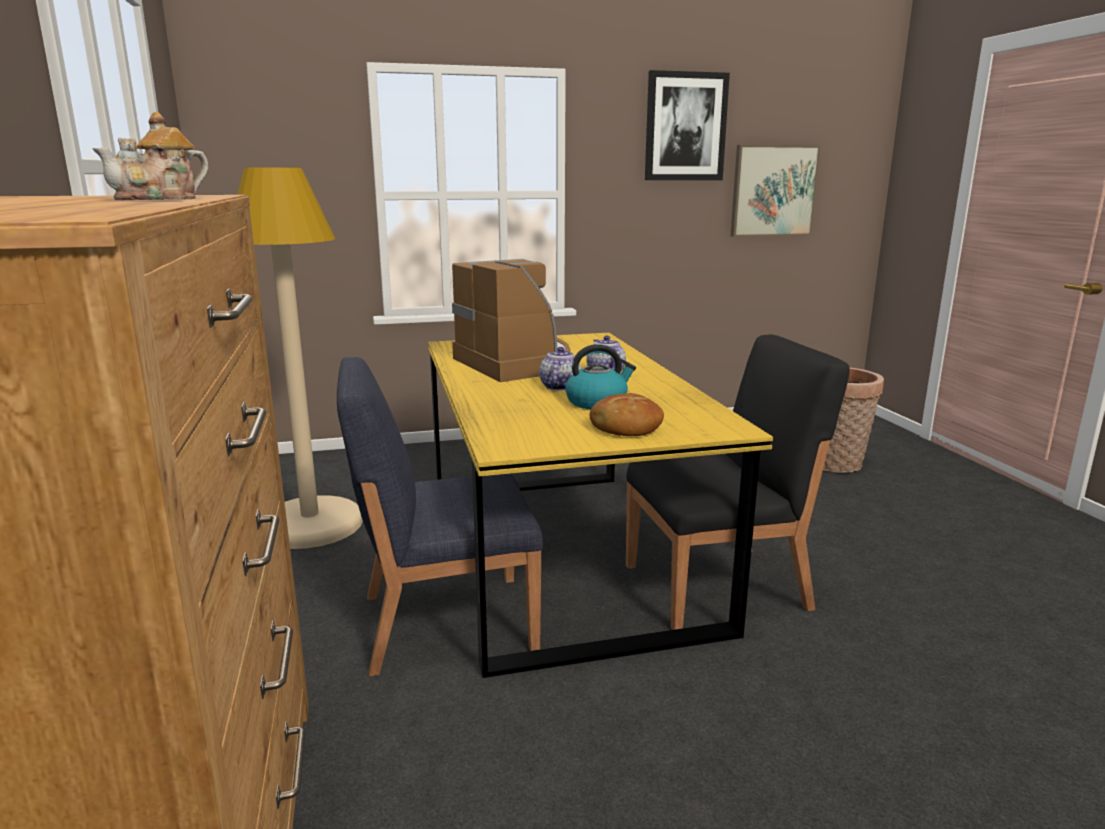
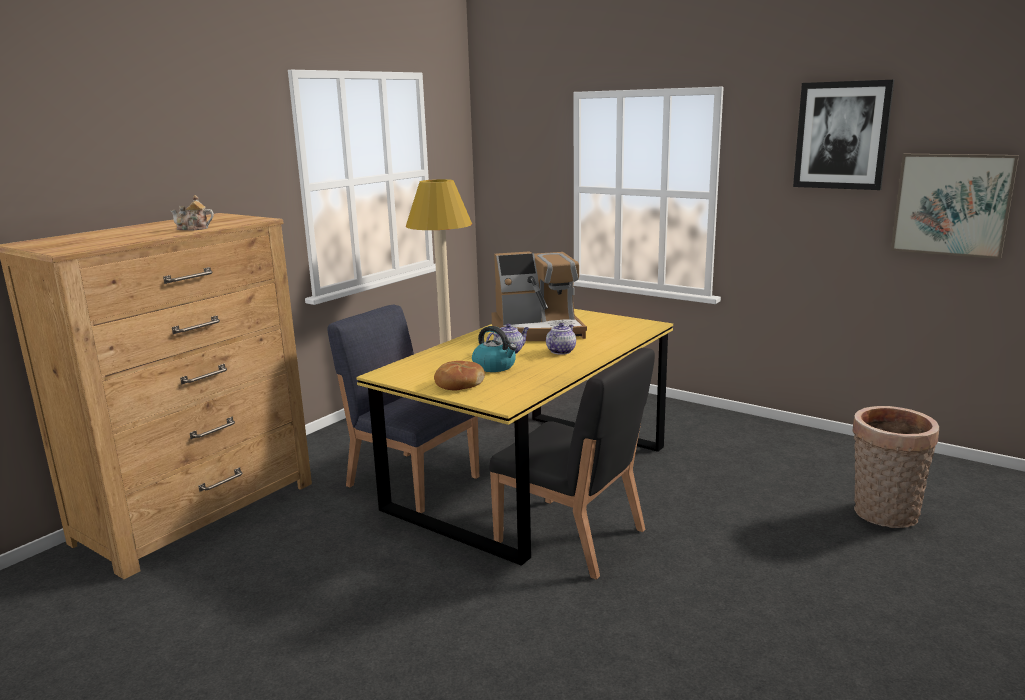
camera: 50 degrees right, 0 degrees up
coffee machine [452,259,570,382] -> coffee machine turned 60 degrees clockwise [492,251,587,341]

